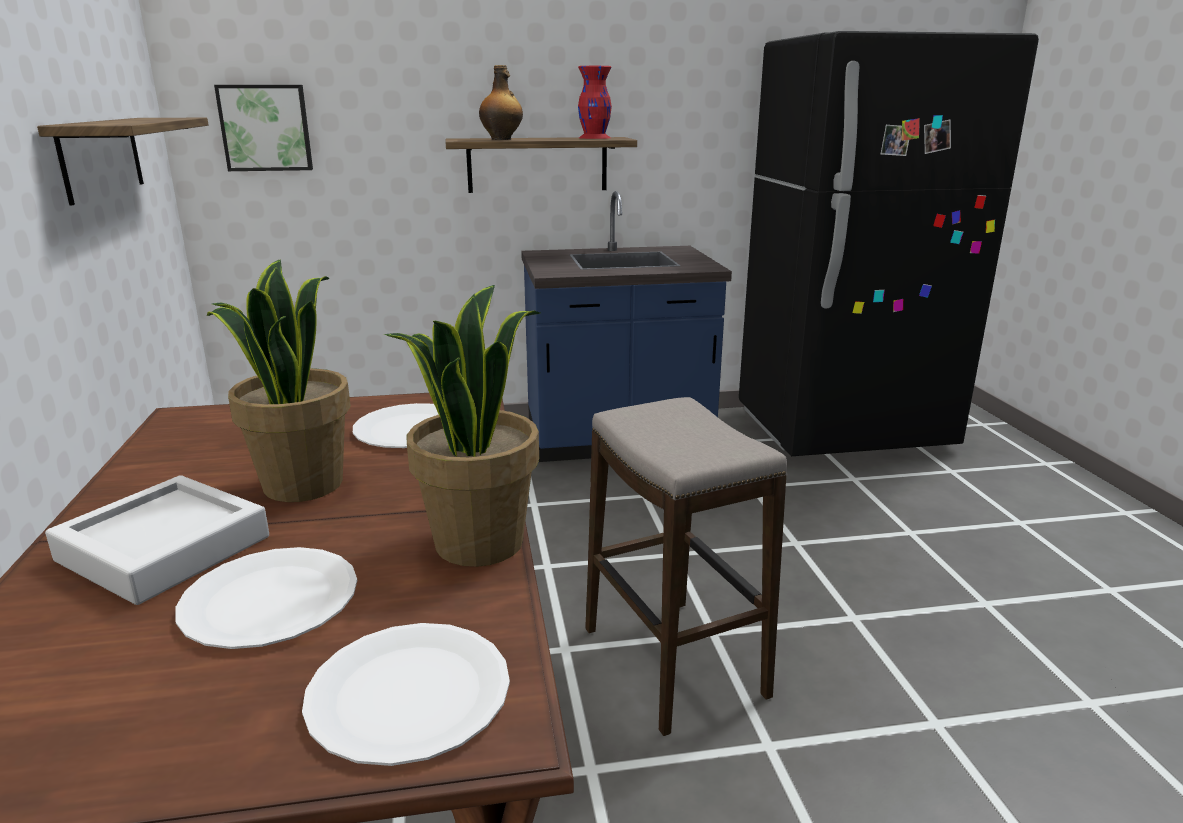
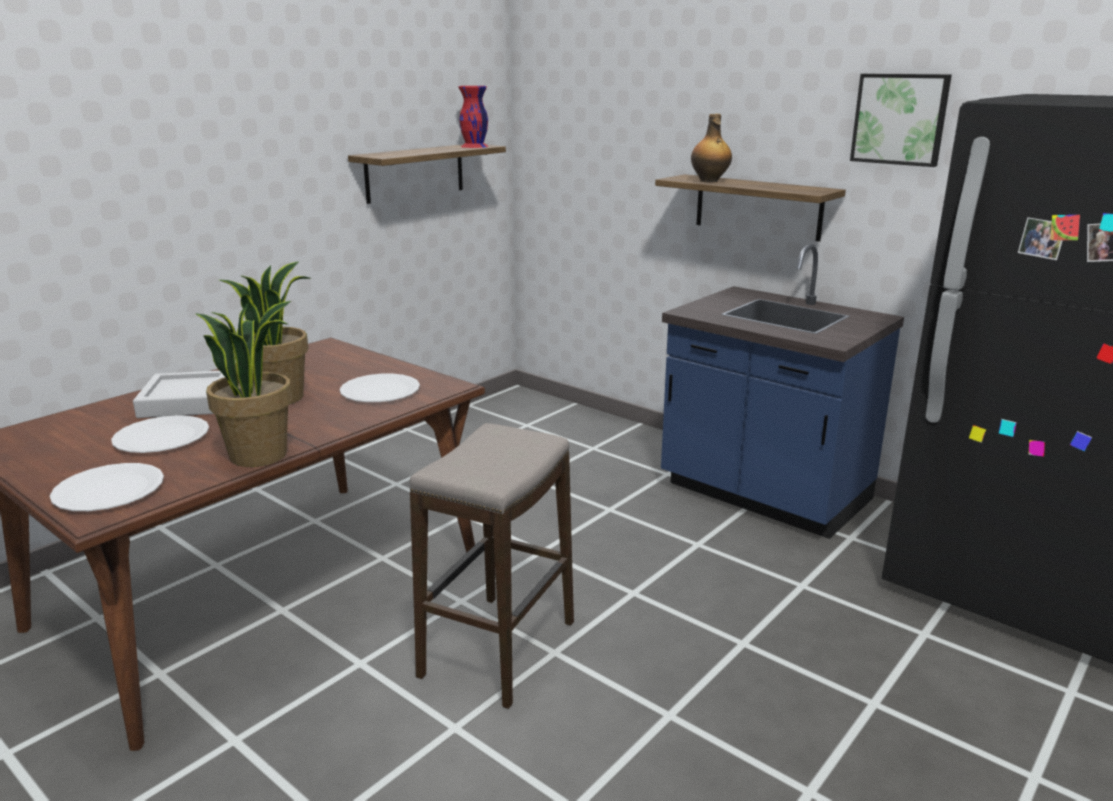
camera: 50 degrees right, 0 degrees up
picture [214,85,313,171] -> picture moved to [850,74,952,167]
red vase [578,66,612,139] -> red vase moved to [459,86,489,148]

